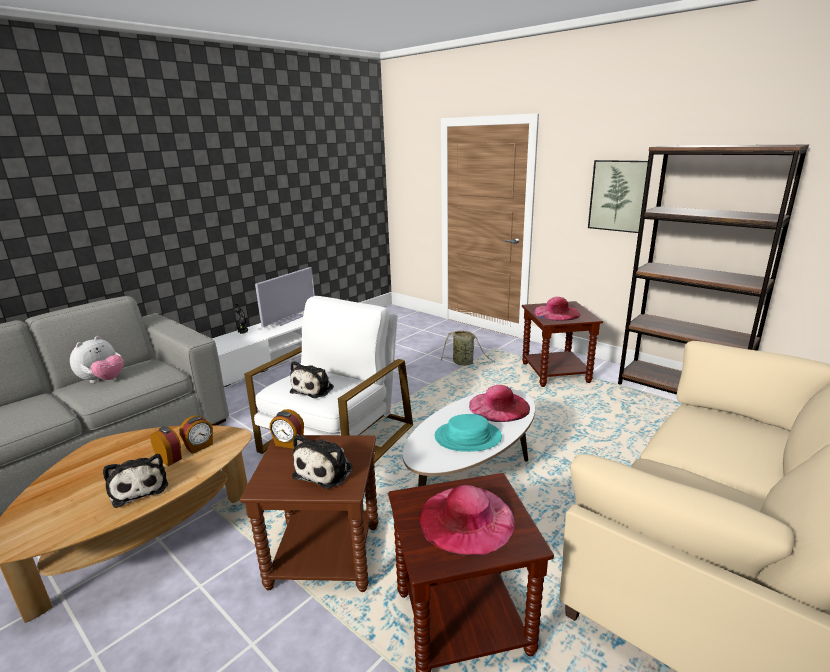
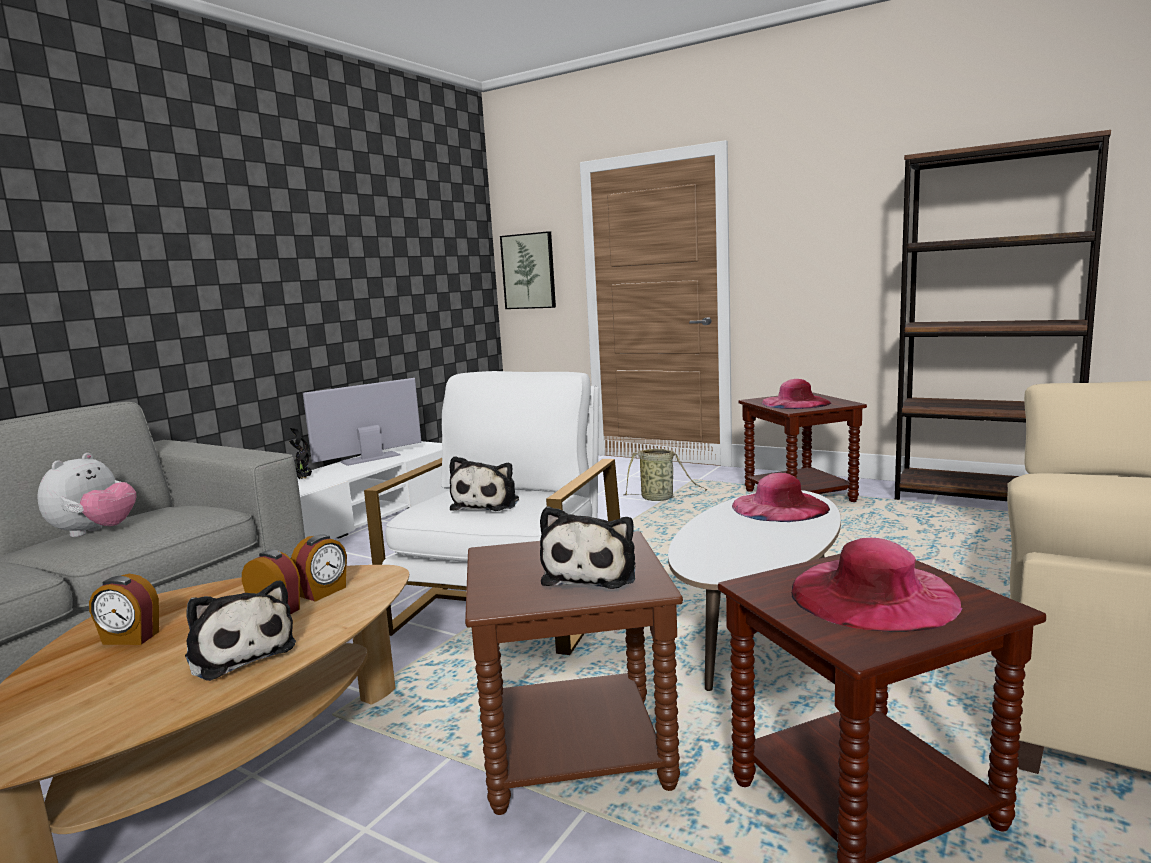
camera: 10 degrees left, 10 degrees down
television [255,267,315,327] -> television turned 150 degrees counterclockwise [303,378,421,466]
alarm clock [270,409,304,449] -> alarm clock moved to [89,574,159,645]
turquoise hat [435,414,502,452] -> none
picture [588,160,648,233] -> picture moved to [500,231,556,309]

